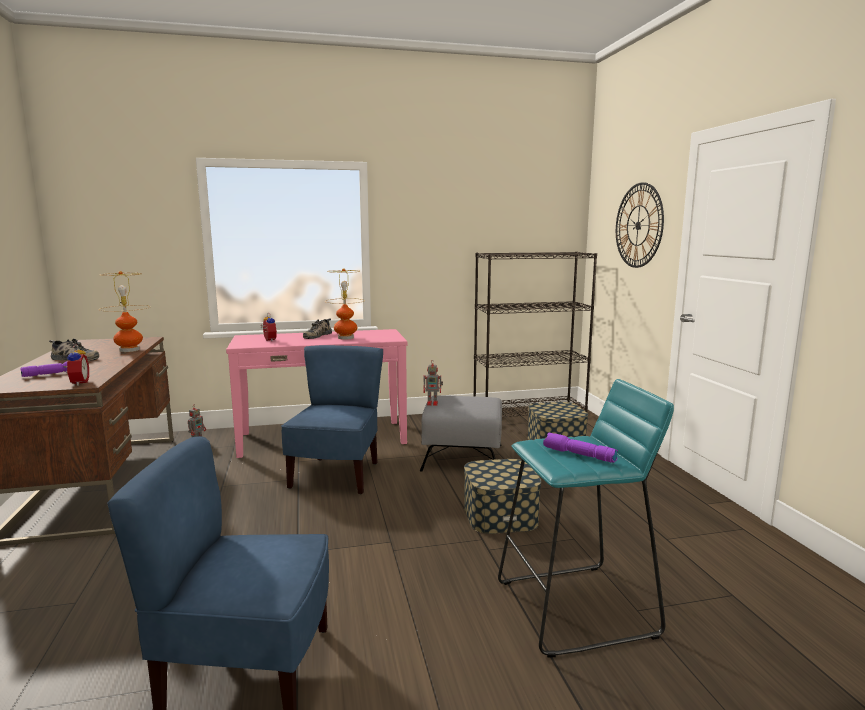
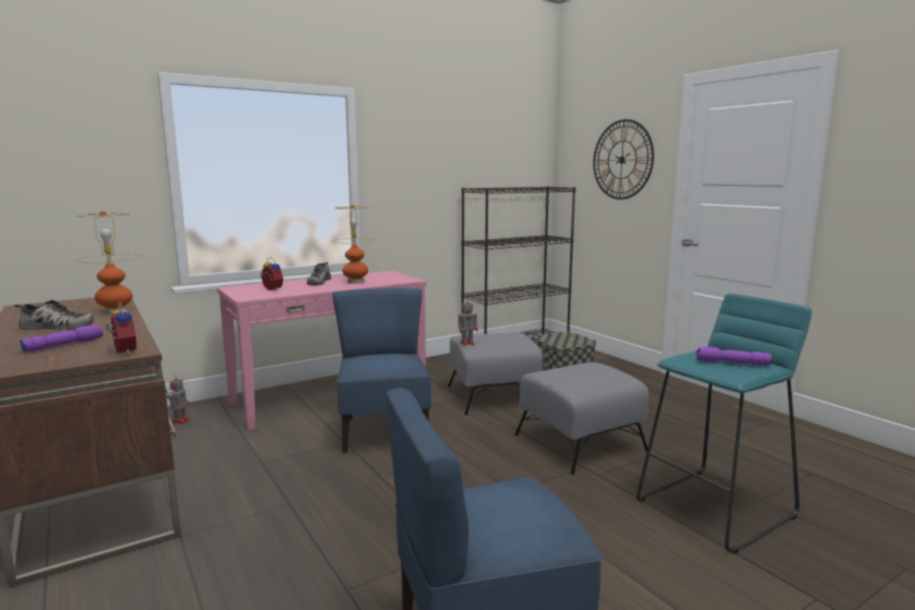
camera: 20 degrees left, 0 degrees up
storage box [464,459,542,534] -> grey ottoman [515,362,649,475]

